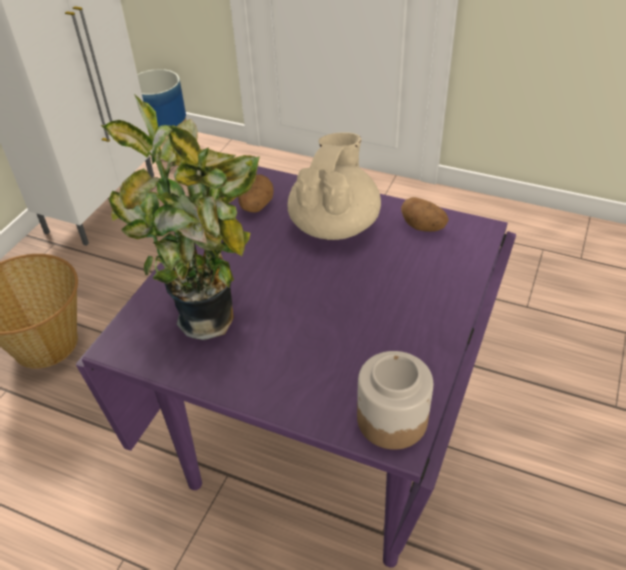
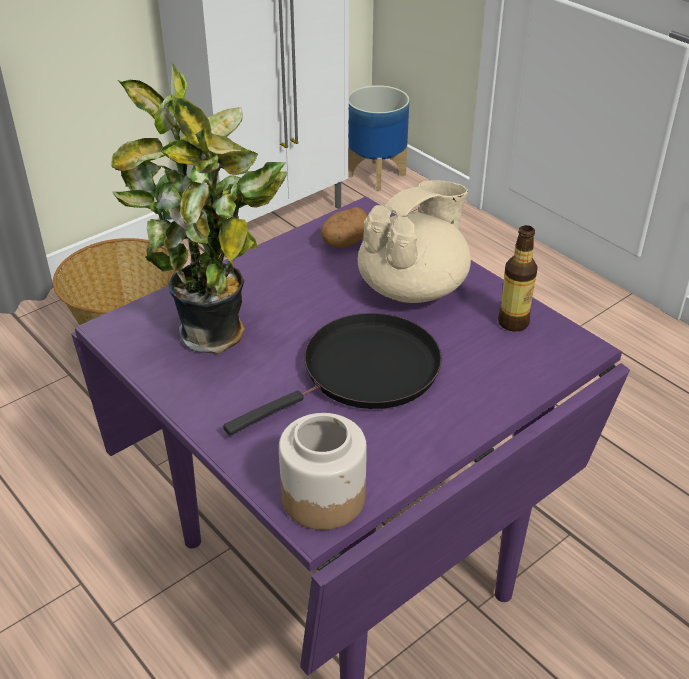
camera: 25 degrees right, 5 degrees down
potato [401,197,449,232] -> bottle [498,225,538,332]
none -> black frying pan [223,313,442,435]

